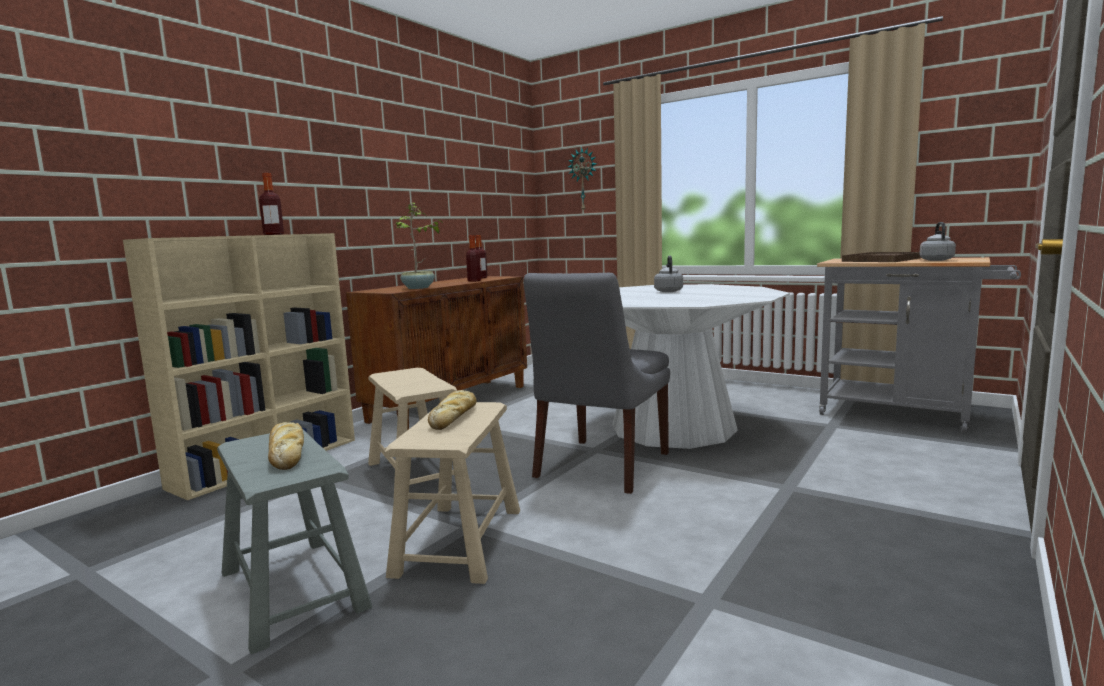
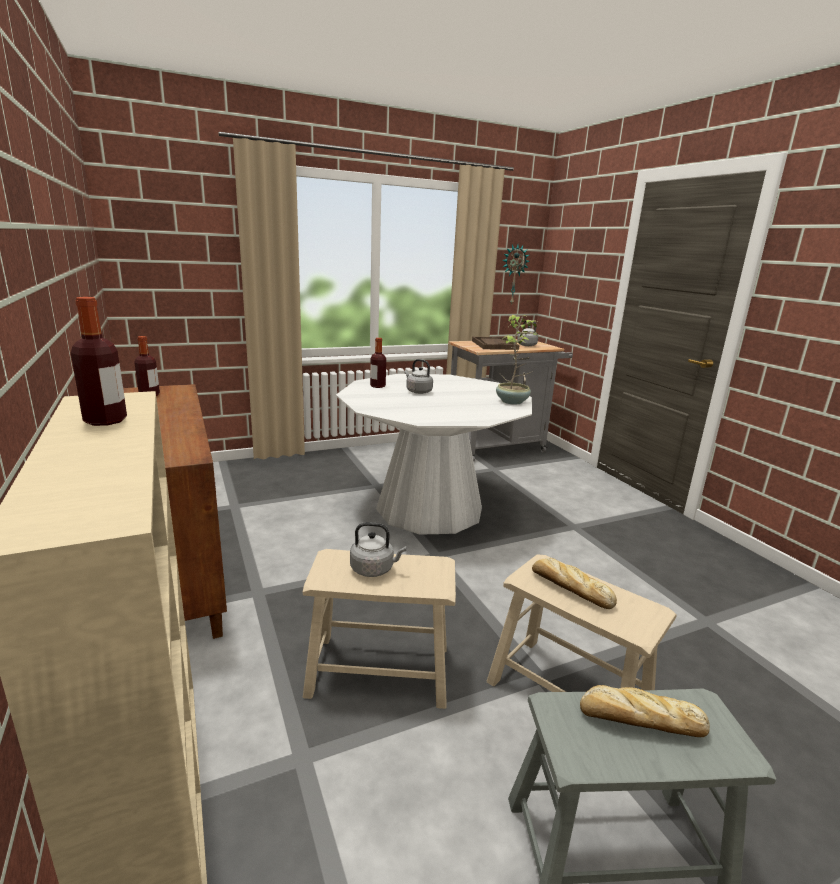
camera: 60 degrees left, 10 degrees up
potted plant [393,203,443,289] -> potted plant moved to [496,315,539,405]
bottle [466,235,481,282] -> bottle moved to [370,338,386,388]
grey chair [524,273,670,494] -> none
wall clock [568,148,597,212] -> wall clock moved to [502,245,530,305]
none -> grey kettle [350,522,406,577]

